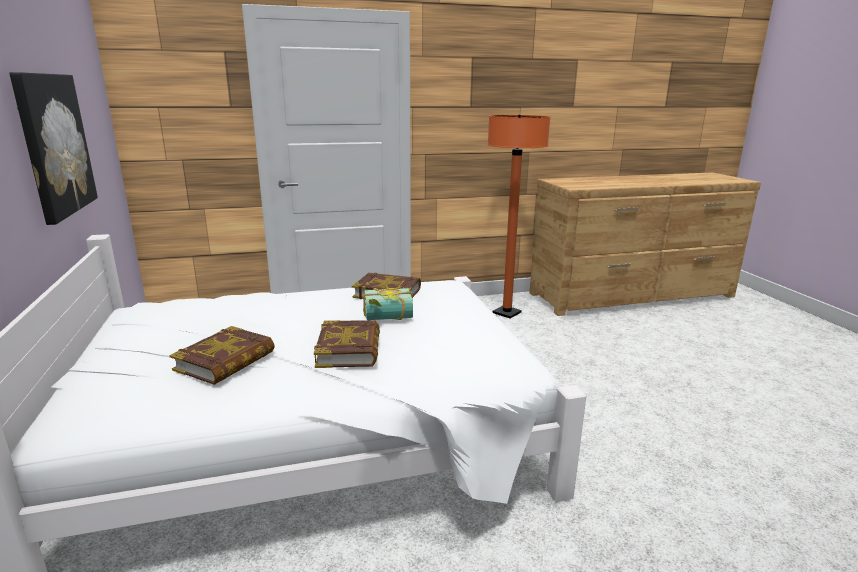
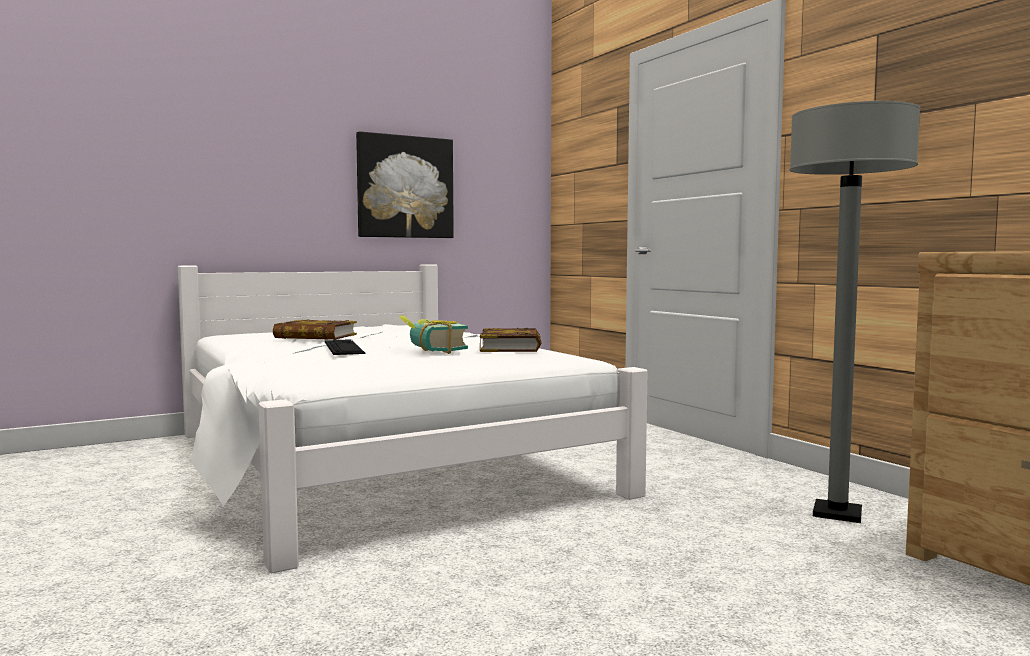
camera: 75 degrees right, 15 degrees down
book [314,320,380,368] -> keyboard [325,340,365,355]
orange floor lamp [487,115,550,318] -> grey floor lamp [789,101,920,523]

